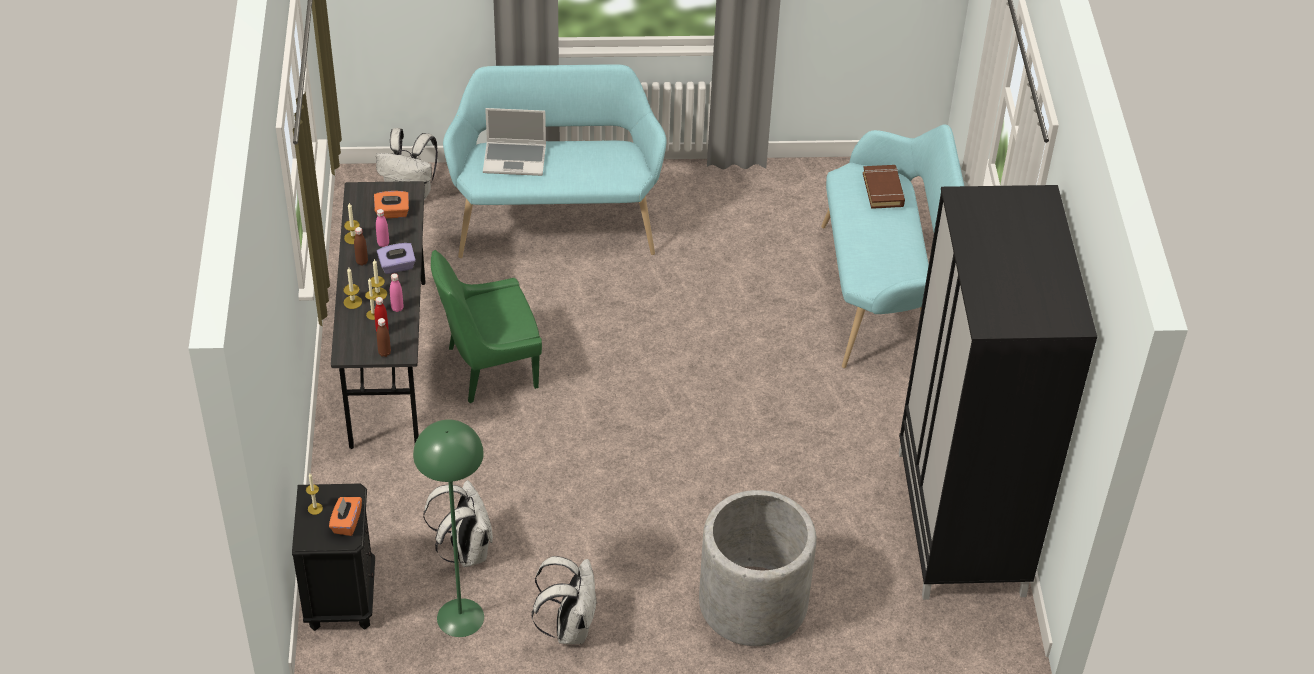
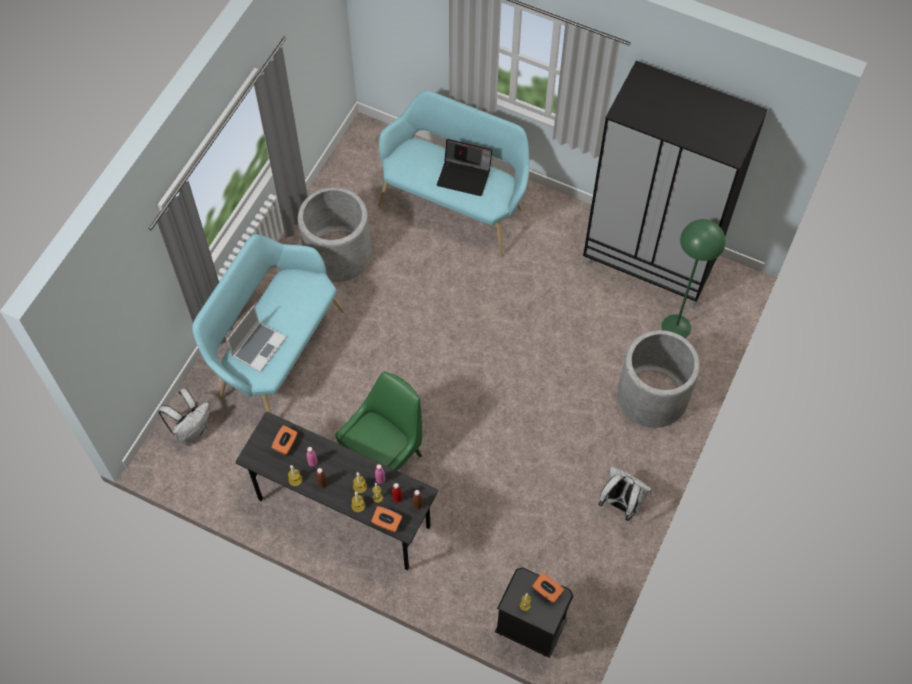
camera: 60 degrees left, 15 degrees up
purple tissue box [377,243,416,274] -> none
green floor lamp [413,420,484,637] -> green floor lamp moved to [661,219,725,338]
white backpack [423,480,493,567] -> none
green chair [431,250,542,403] -> green chair turned 150 degrees counterclockwise [335,372,422,471]
brown book [863,165,905,209] -> none
none -> grey planter [298,187,372,282]
none -> orange tissue box [371,506,402,532]
none -> laptop [437,139,492,196]

